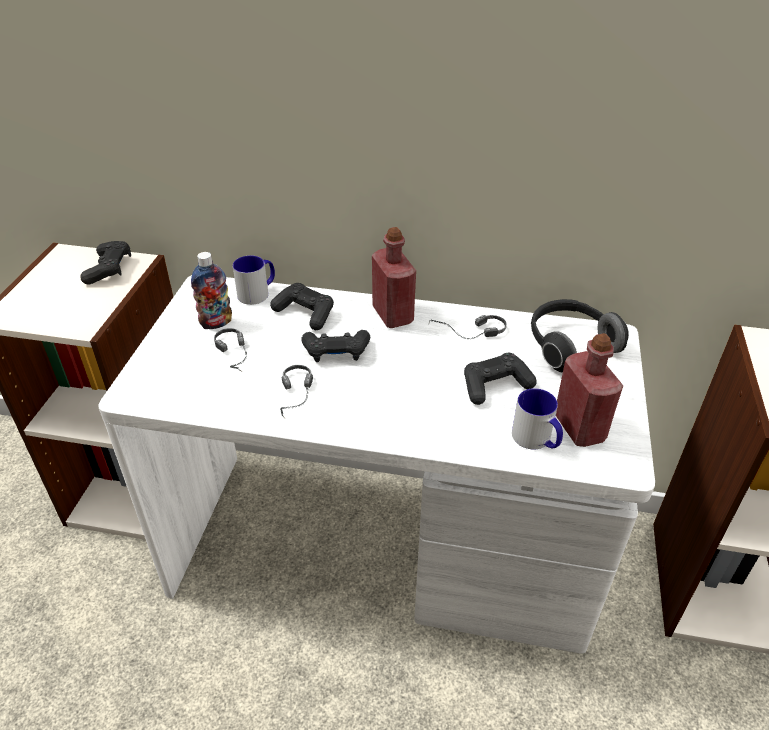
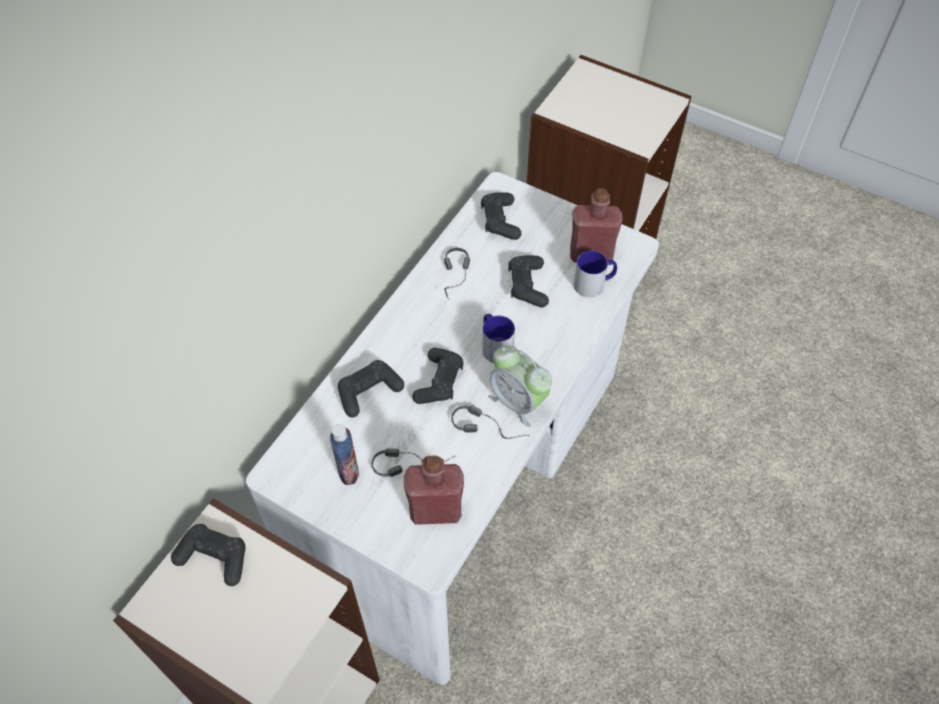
camera: 70 degrees left, 15 degrees up
mug [233,255,275,305] -> mug moved to [482,314,515,363]
red bottle [372,227,416,328] -> red bottle moved to [404,456,464,525]
headphones [531,299,629,373] -> black game controller [481,192,522,240]
none -> alarm clock [488,345,552,427]

